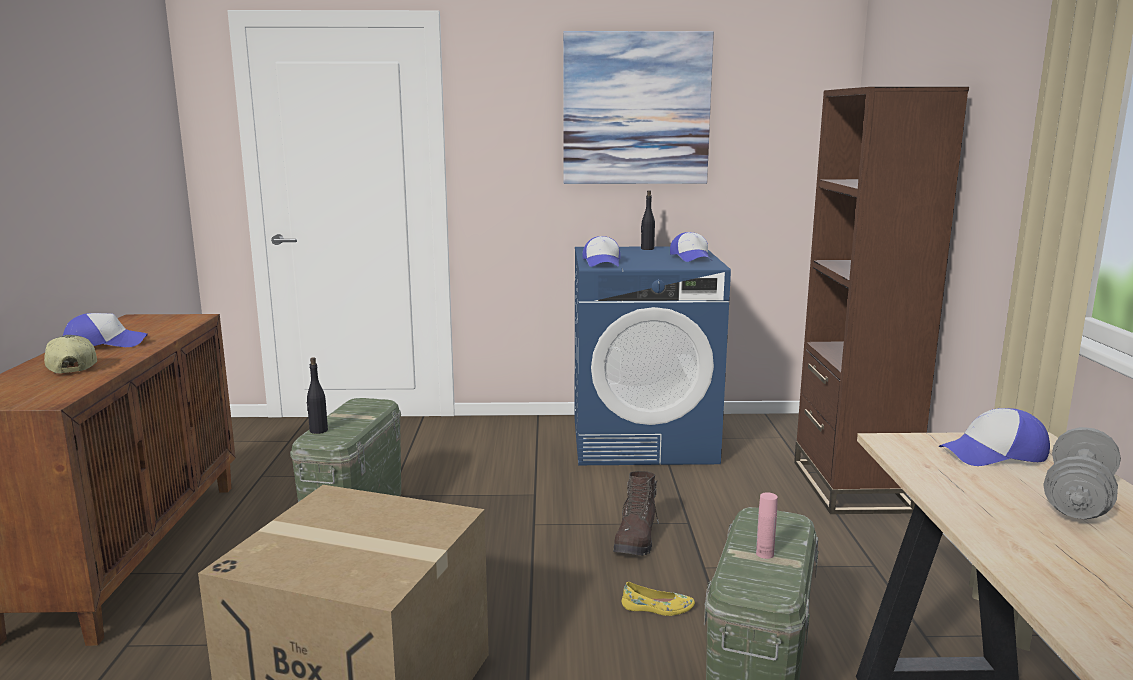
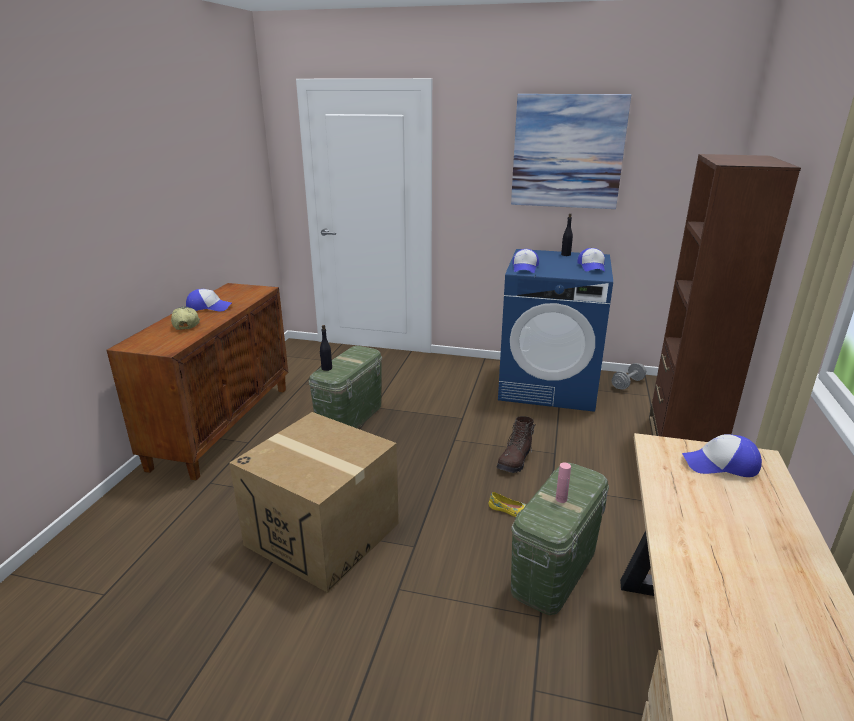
camera: 15 degrees right, 10 degrees up
grey dumbbell [1043,427,1121,519] -> grey dumbbell moved to [612,363,646,389]

